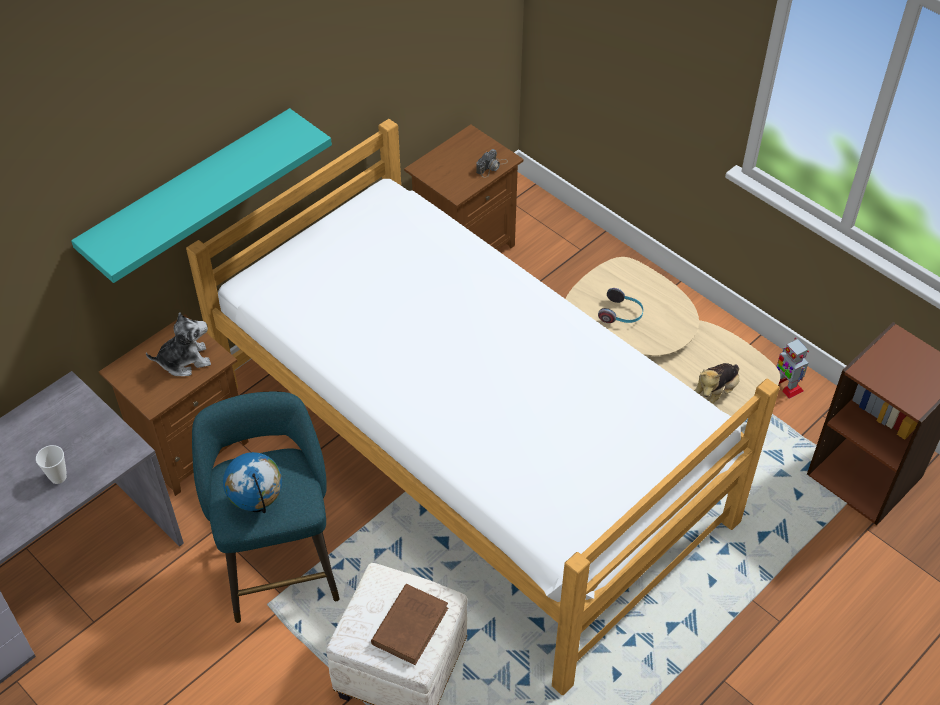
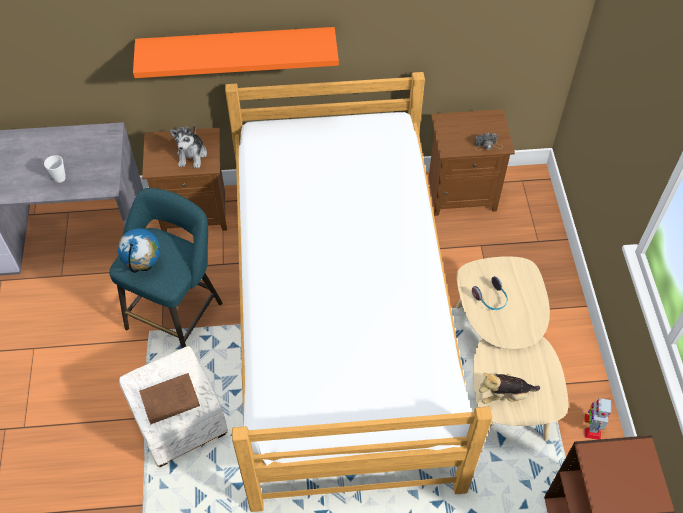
camera: 40 degrees right, 5 degrees up
turquoise shelf [71,108,332,283] -> orange shelf [133,27,339,78]
plush toy [146,312,211,376] -> plush toy turned 75 degrees clockwise [170,126,207,168]

